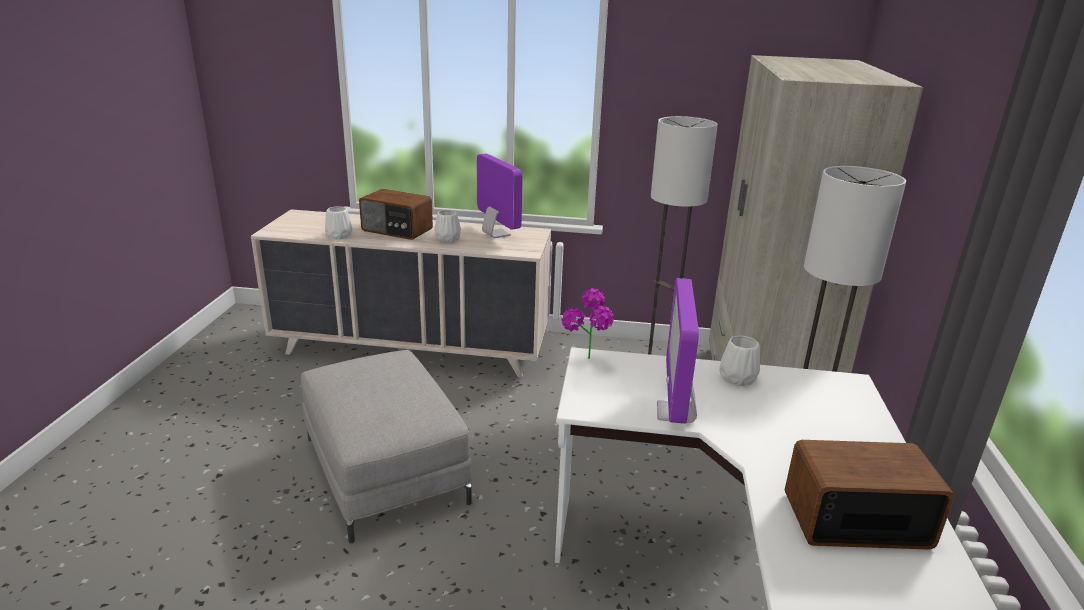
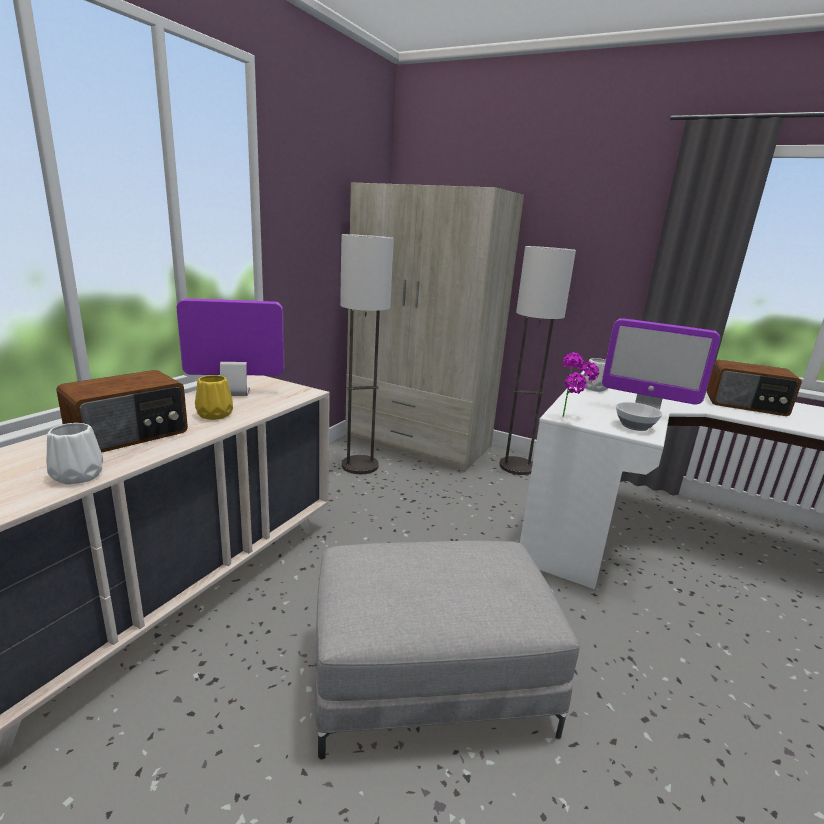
camera: 70 degrees left, 5 degrees down
white vase [434,210,461,243] -> yellow vase [195,375,233,420]
radio [785,440,954,550] -> radio turned 90 degrees counterclockwise [706,360,802,416]
none -> bowl [616,402,663,431]

